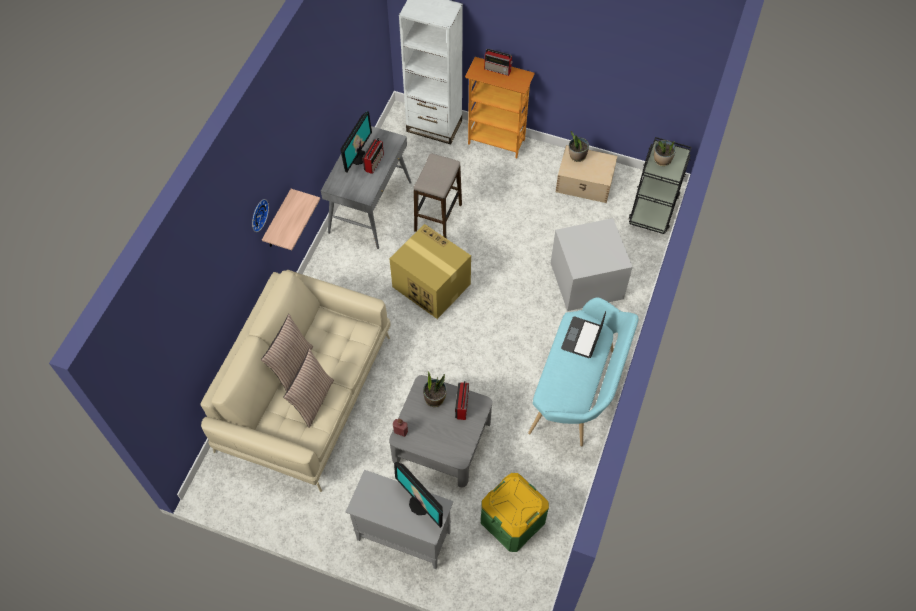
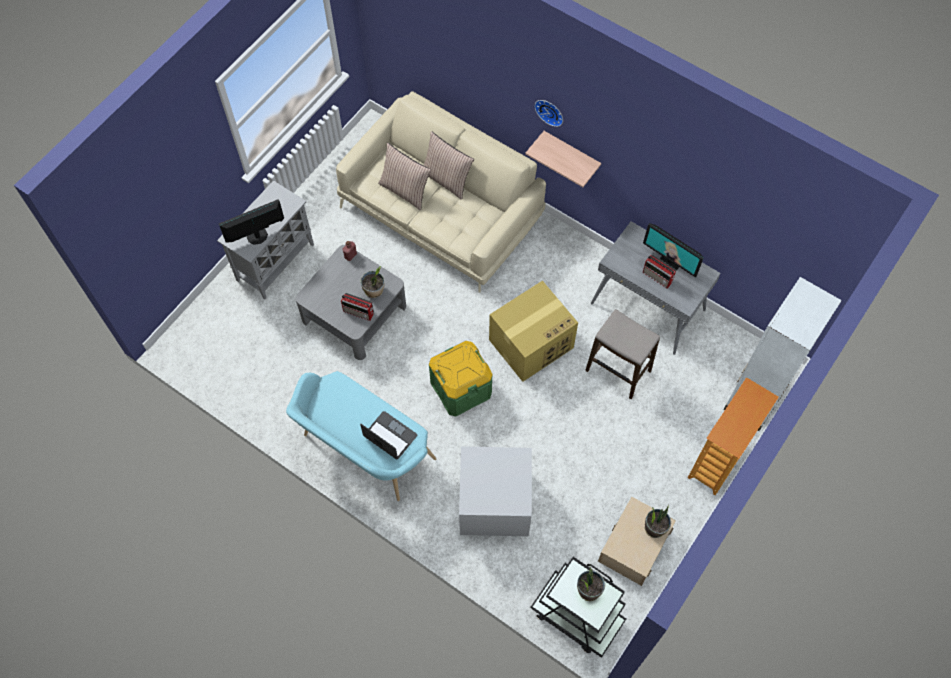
camera: 105 degrees right, 5 degrees up
green storage box [481,473,549,552] -> green storage box moved to [429,341,493,416]
radio [484,49,513,76] -> none

